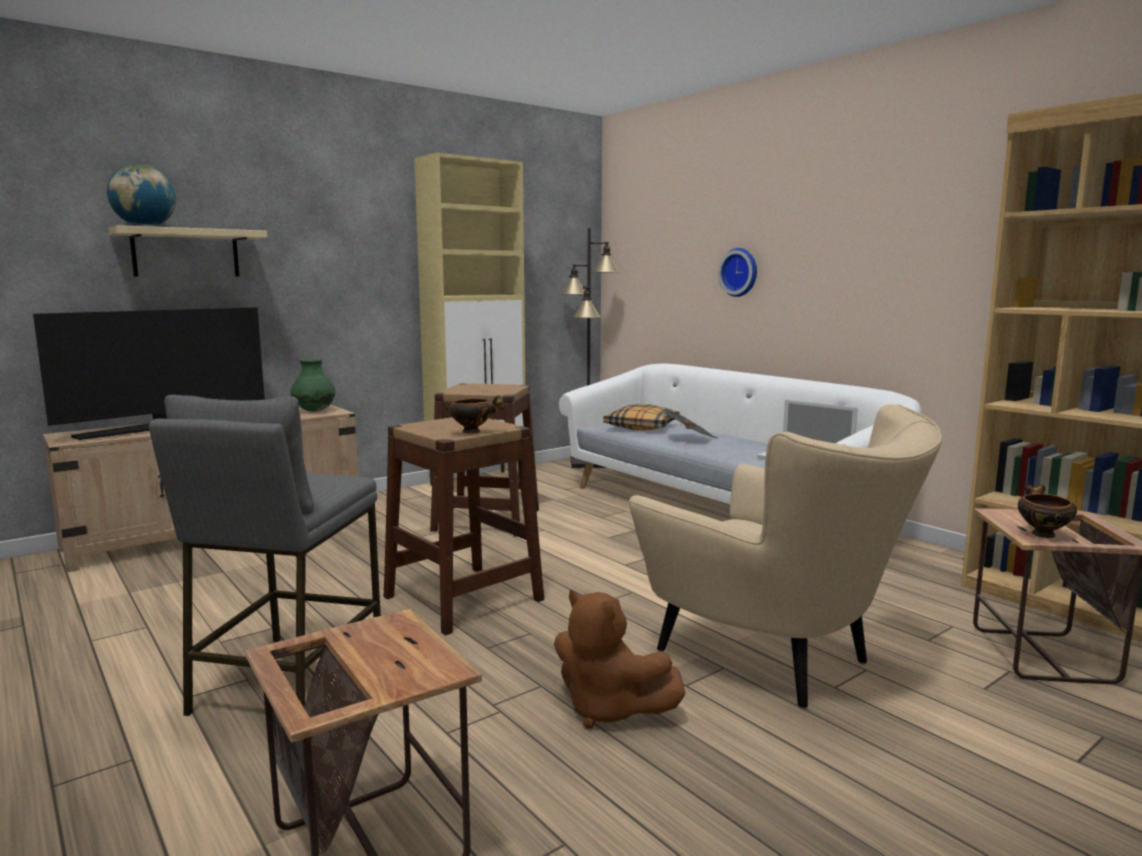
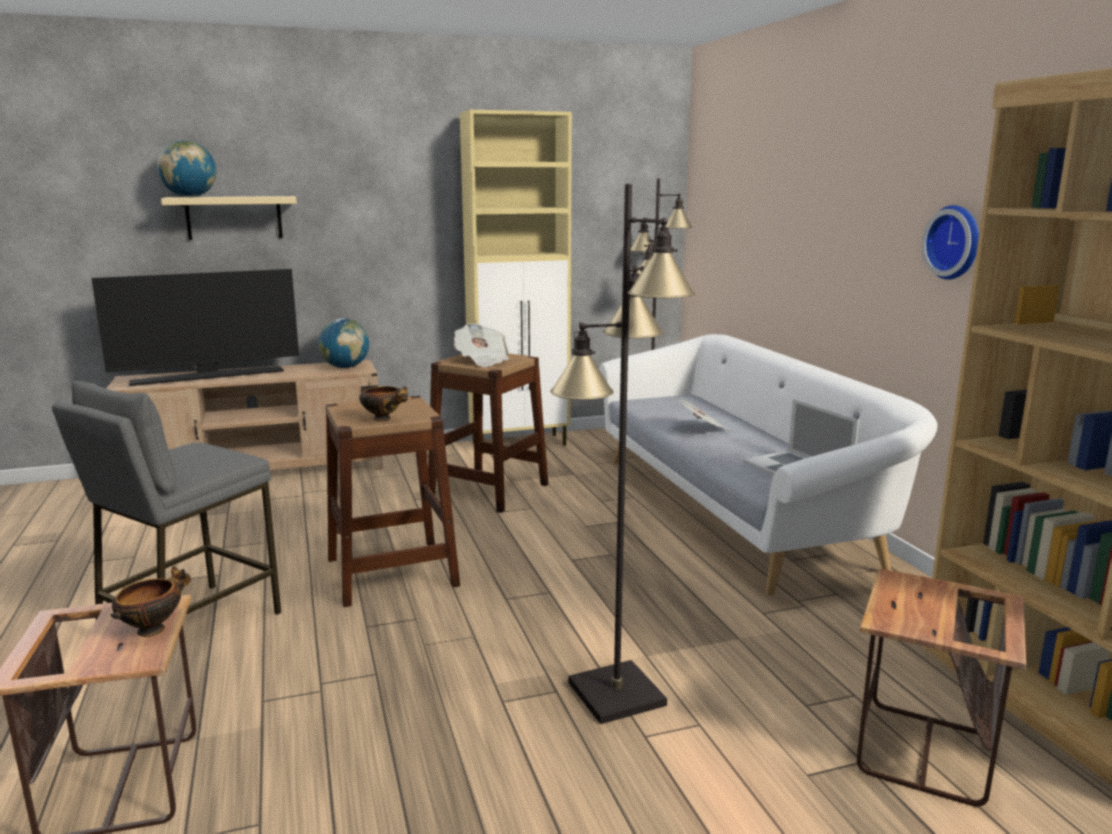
camera: 20 degrees right, 5 degrees up
green vase [290,359,335,412] -> globe [318,318,369,368]
brown plush toy [554,590,686,729] -> none
pillow [603,404,680,430] -> none
beige armchair [629,404,942,709] -> black floor lamp [550,184,695,724]
wall clock [718,248,757,297] -> wall clock moved to [921,205,979,280]
bowl [1018,485,1077,538] -> bowl moved to [110,566,191,637]
none -> newspaper [454,323,509,367]

